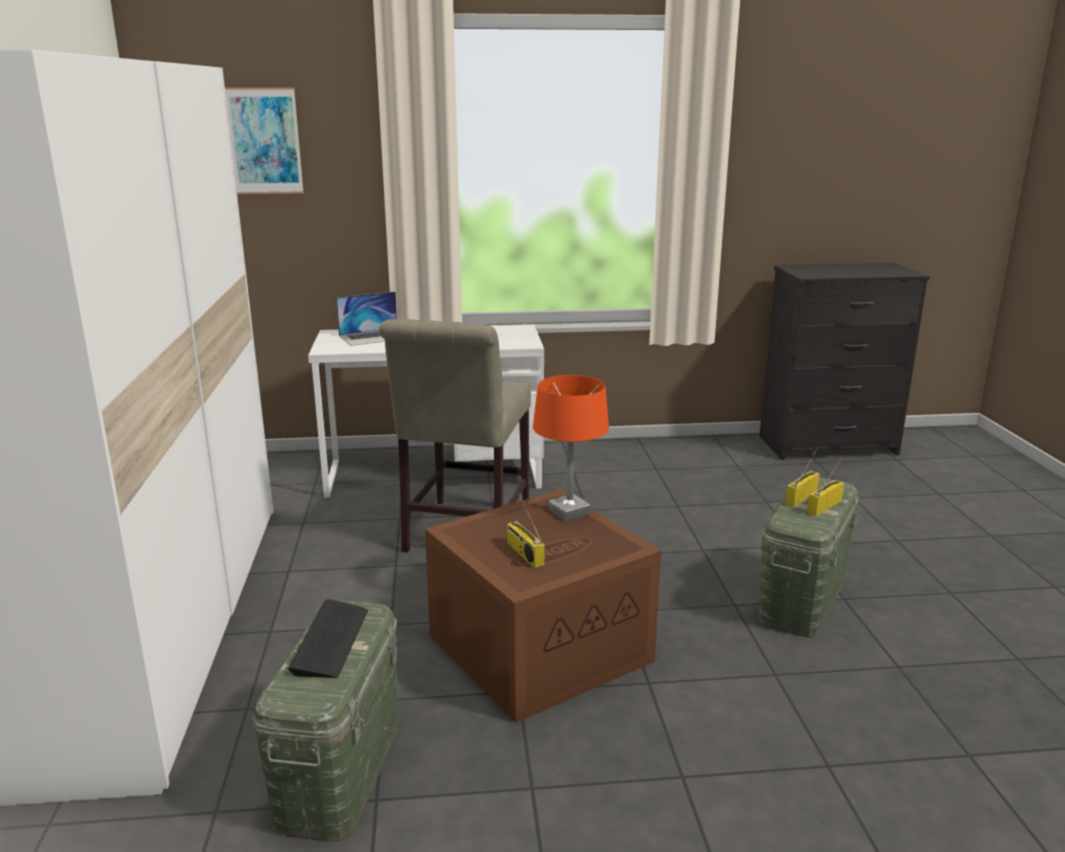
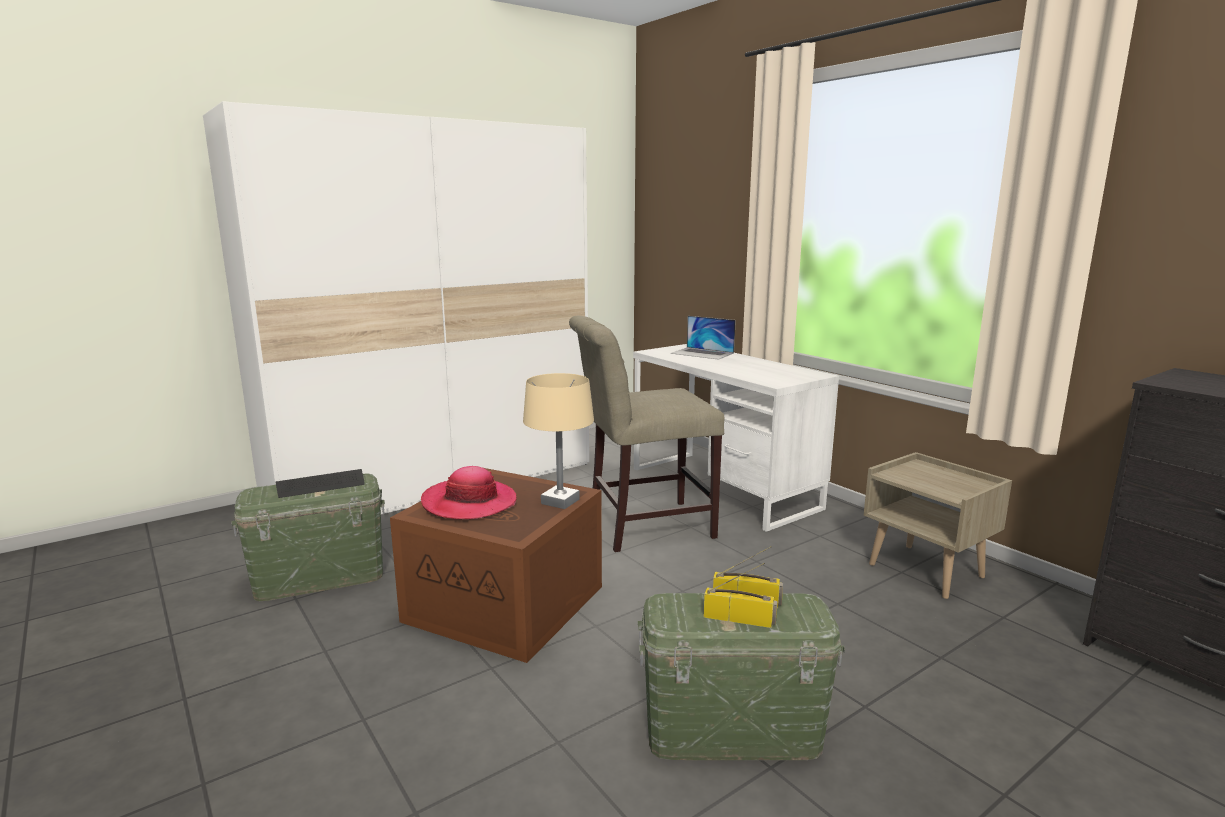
camera: 60 degrees right, 5 degrees down
picture [225,88,304,194] -> none
radio [507,493,544,568] -> hat [421,466,517,519]
orange table lamp [533,375,609,521] -> beige table lamp [523,373,594,509]
none -> beige nightstand [864,452,1012,599]

